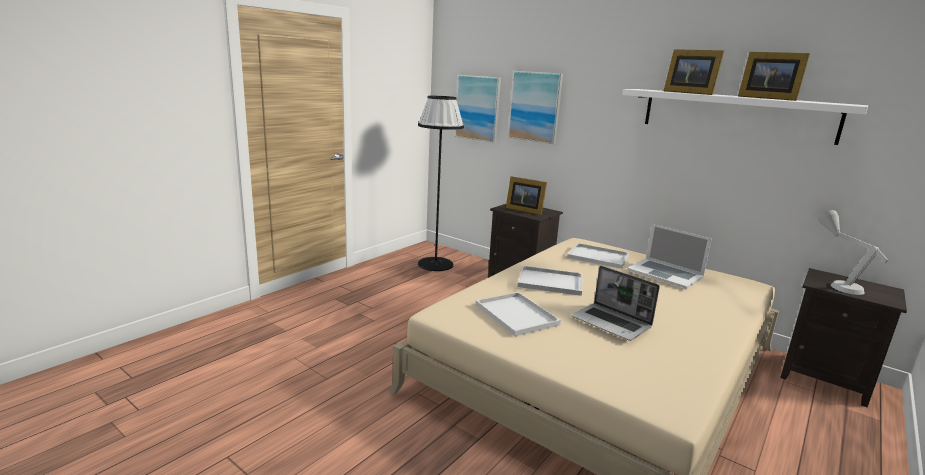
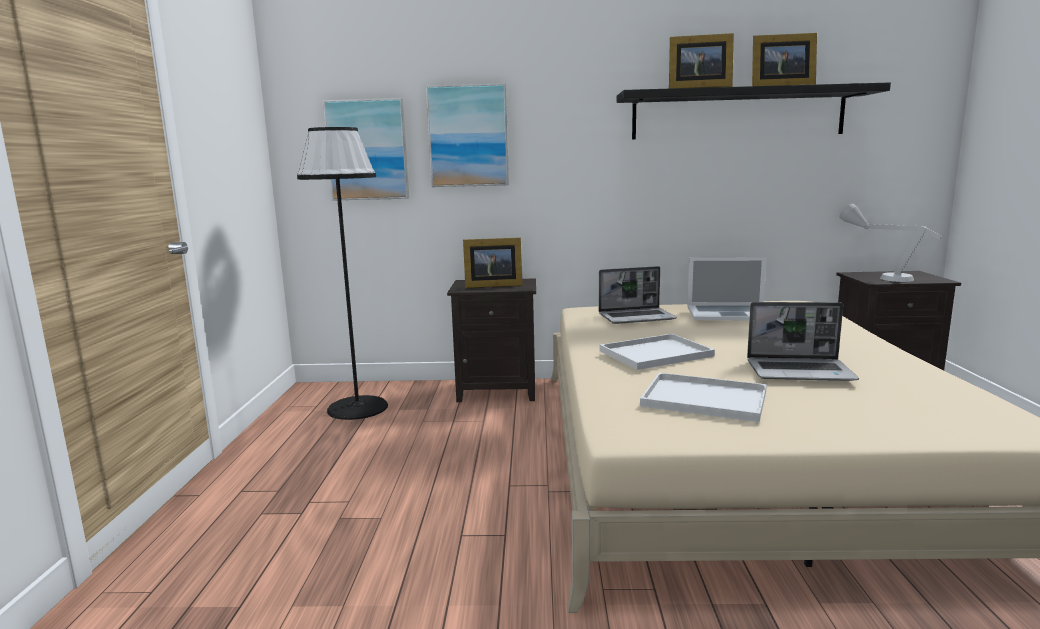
camera: 35 degrees left, 5 degrees down
white tray [567,243,629,269] -> laptop [599,266,677,324]
white shelf [623,89,868,145] -> black shelf [617,82,891,139]

